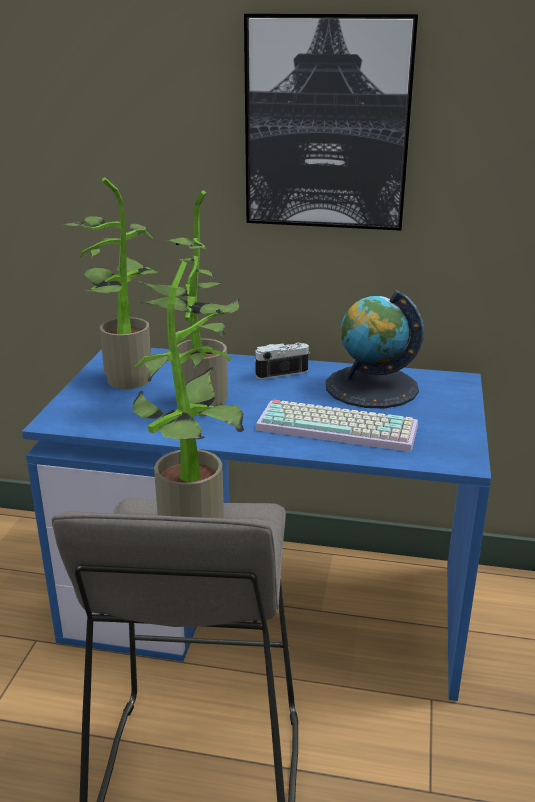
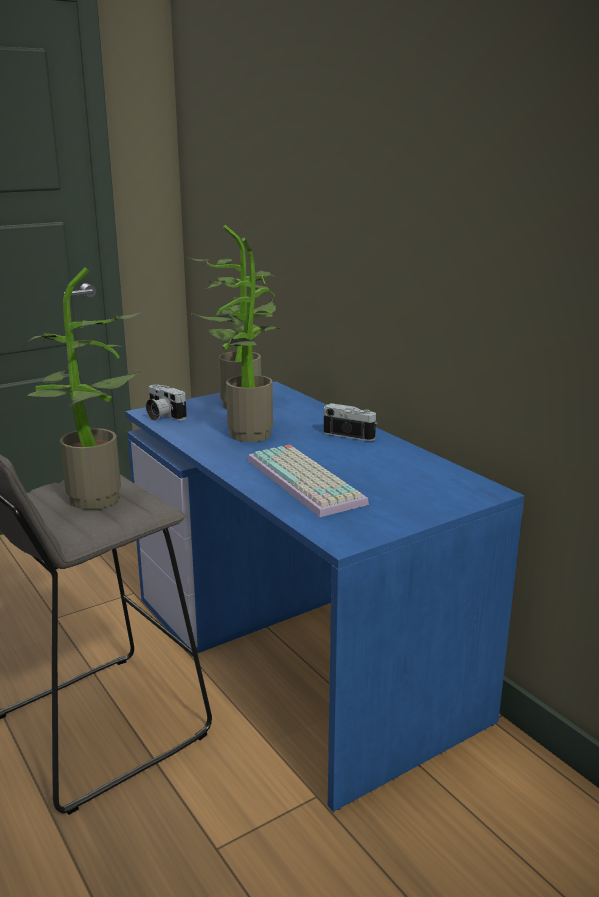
camera: 45 degrees right, 5 degrees down
picture [244,13,418,231] -> none
globe [326,290,424,408] -> none
none -> camera [146,384,187,421]

